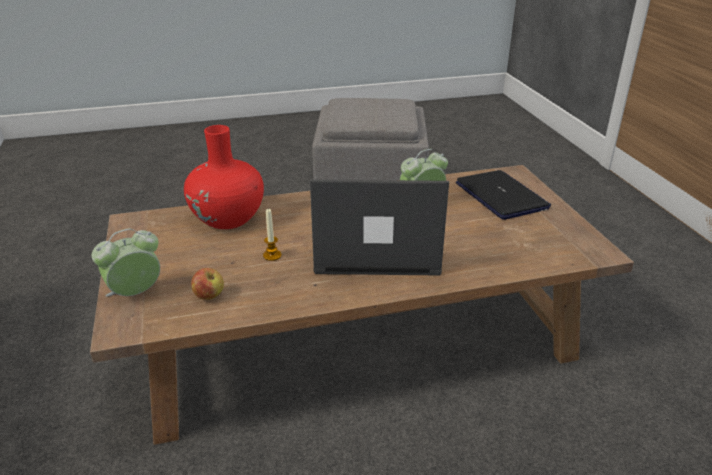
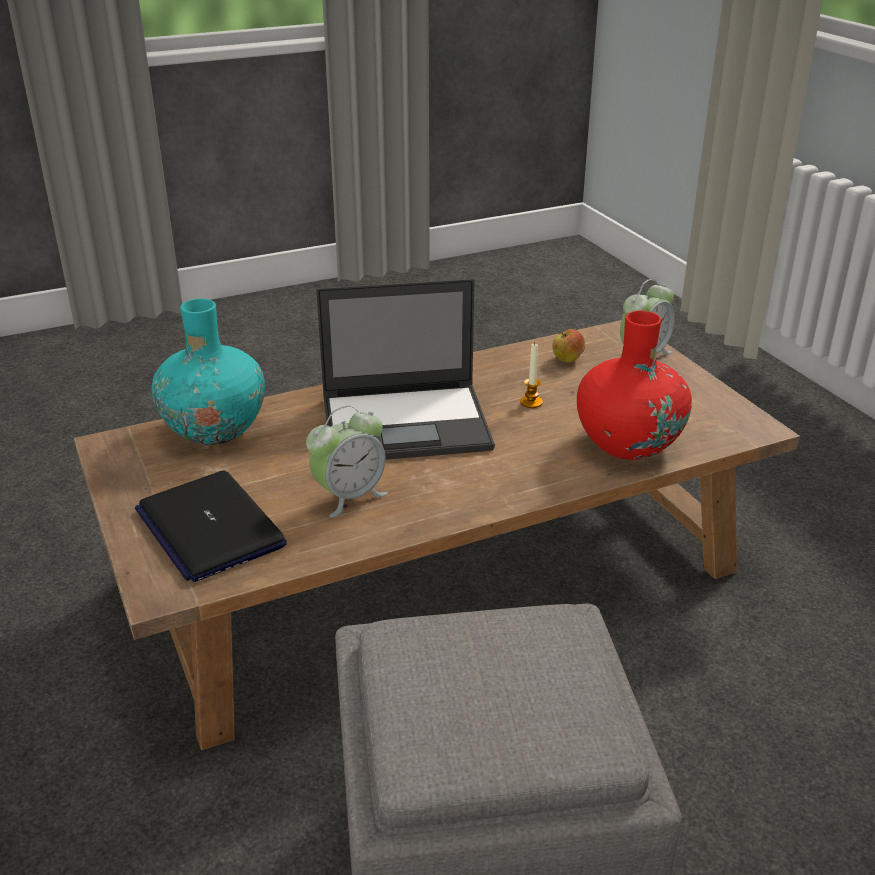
camera: 170 degrees right, 0 degrees up
none -> turquoise vase [152,299,265,445]

